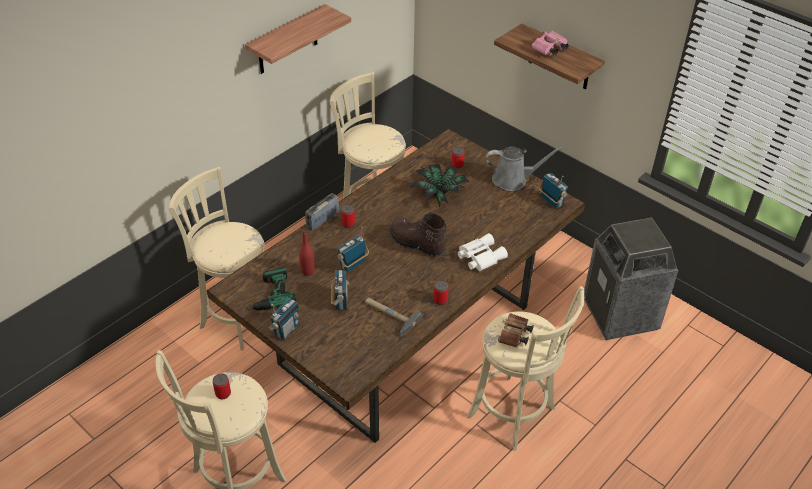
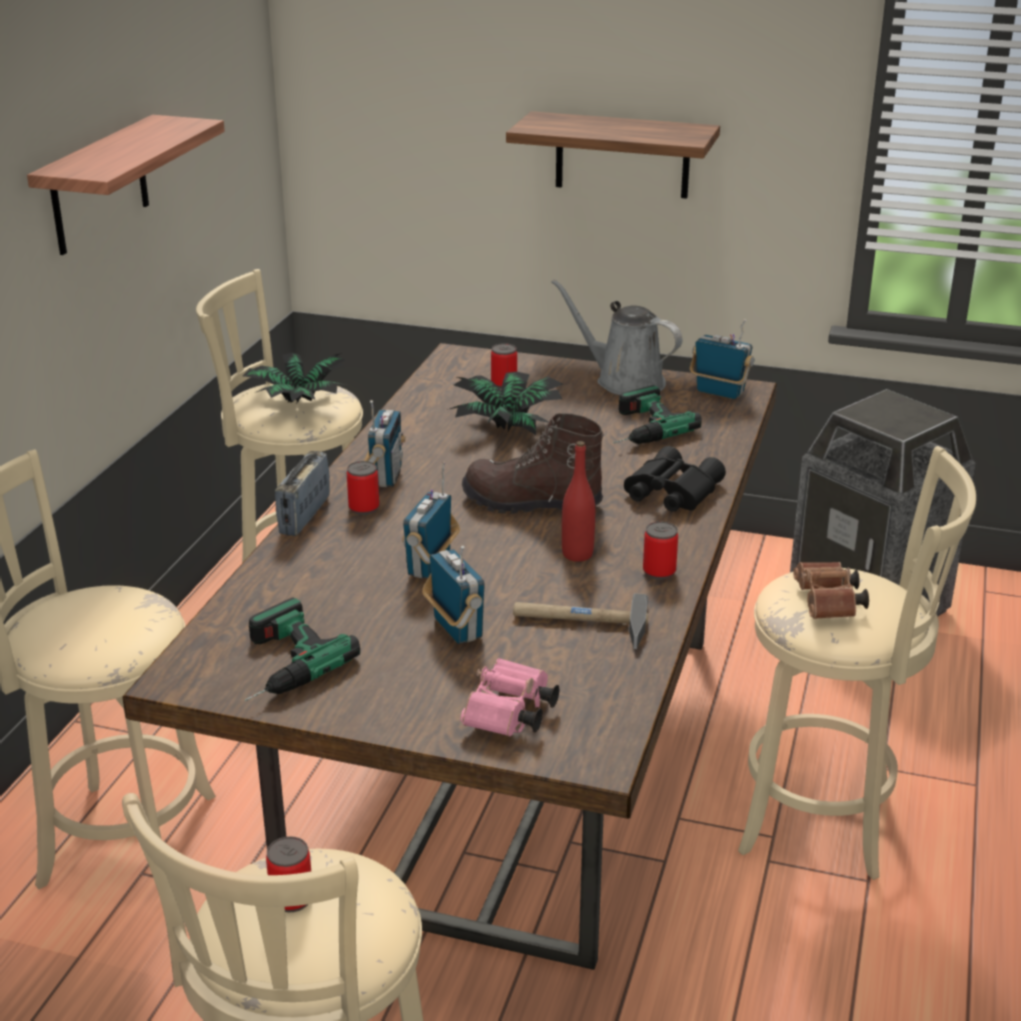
camera: 25 degrees left, 15 degrees down
radio [269,298,299,340] -> radio moved to [364,400,406,487]
red bottle [299,230,315,276] -> red bottle moved to [562,441,595,562]
white binoculars [458,233,508,271] -> black binoculars [624,446,726,512]
grey watering can [486,147,563,191] -> grey watering can turned 120 degrees counterclockwise [552,279,682,395]
pink binoculars [532,31,569,56] -> pink binoculars moved to [461,658,559,736]
none -> potted plant [243,353,346,403]
none -> power drill [613,385,702,444]

